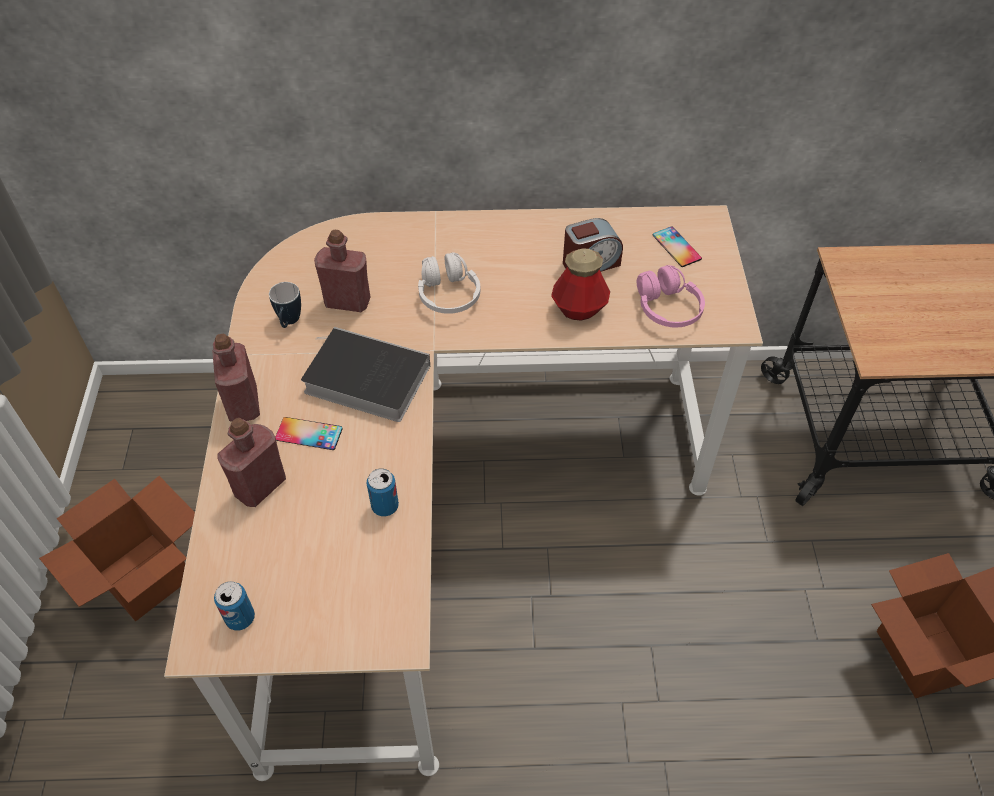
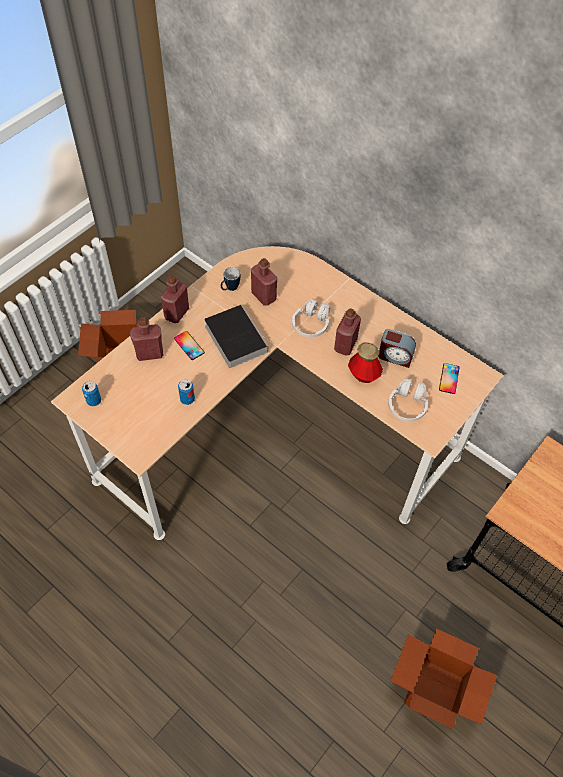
camera: 40 degrees right, 5 degrees up
pink headphones [637,265,705,327] -> white headphones [388,378,428,421]
none -> red bottle [334,308,361,355]

